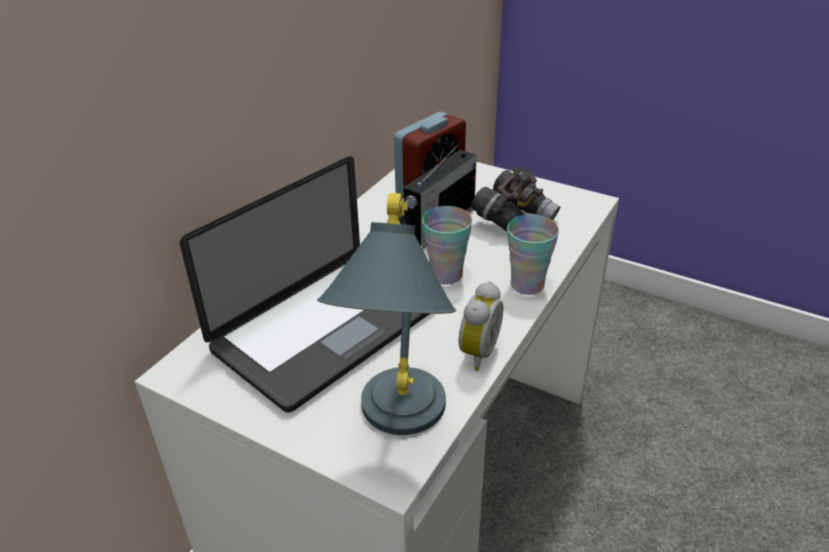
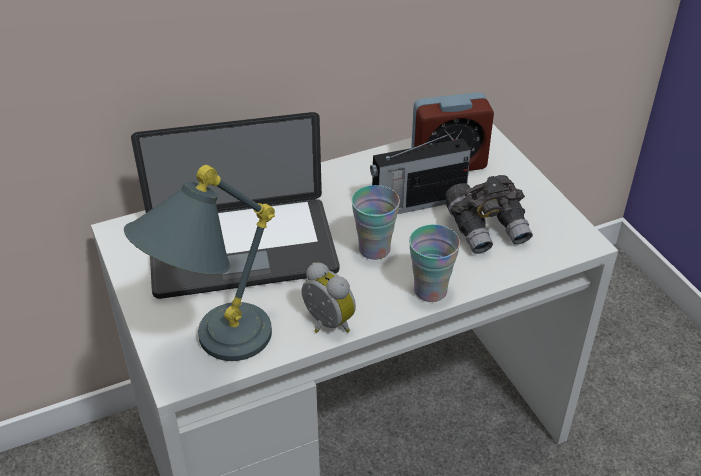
camera: 35 degrees right, 5 degrees up
alarm clock [458,281,503,371] -> alarm clock turned 105 degrees counterclockwise [302,262,356,333]

